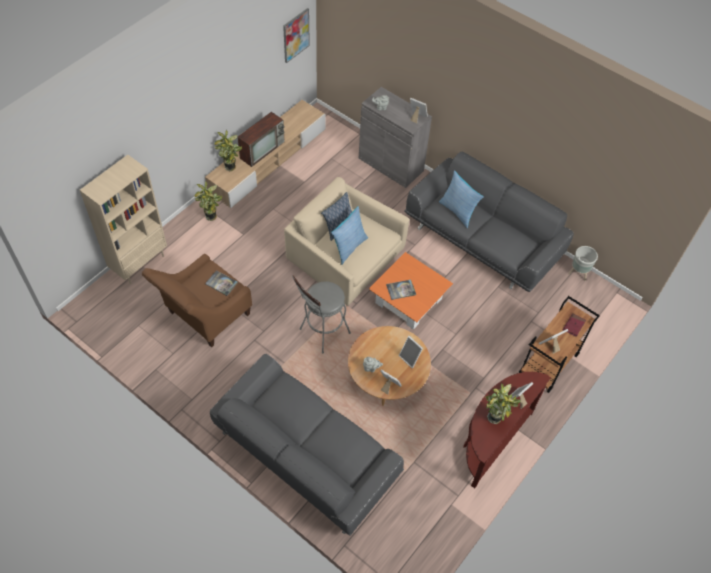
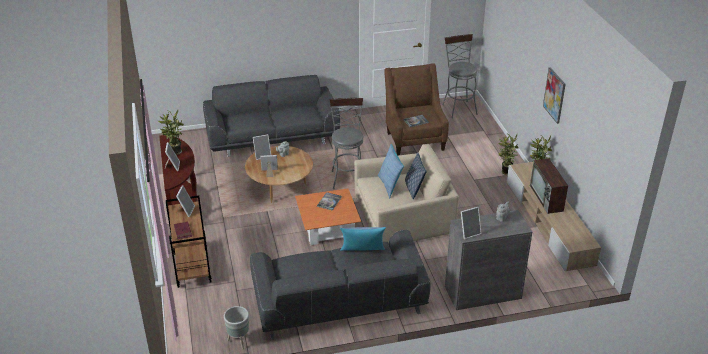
camera: 130 degrees right, 20 degrees down
beige bookcase [80,155,167,284] -> none
picture [283,8,310,63] -> picture moved to [543,67,566,124]
none -> grey stool [442,34,478,118]

